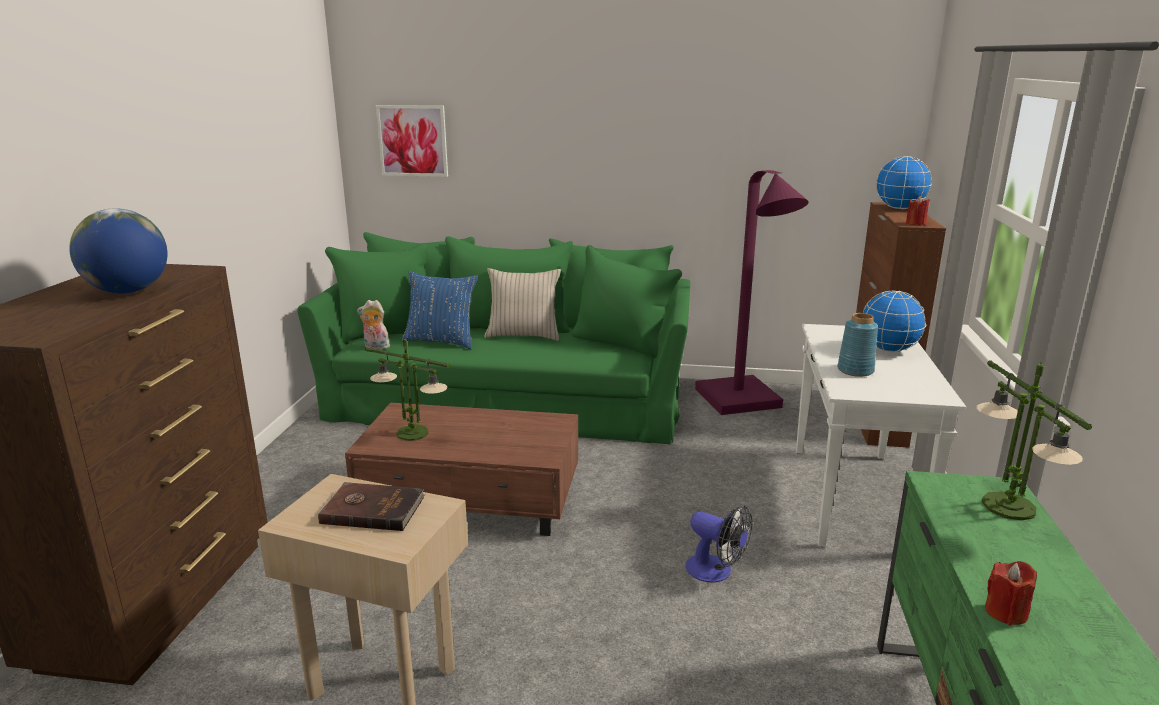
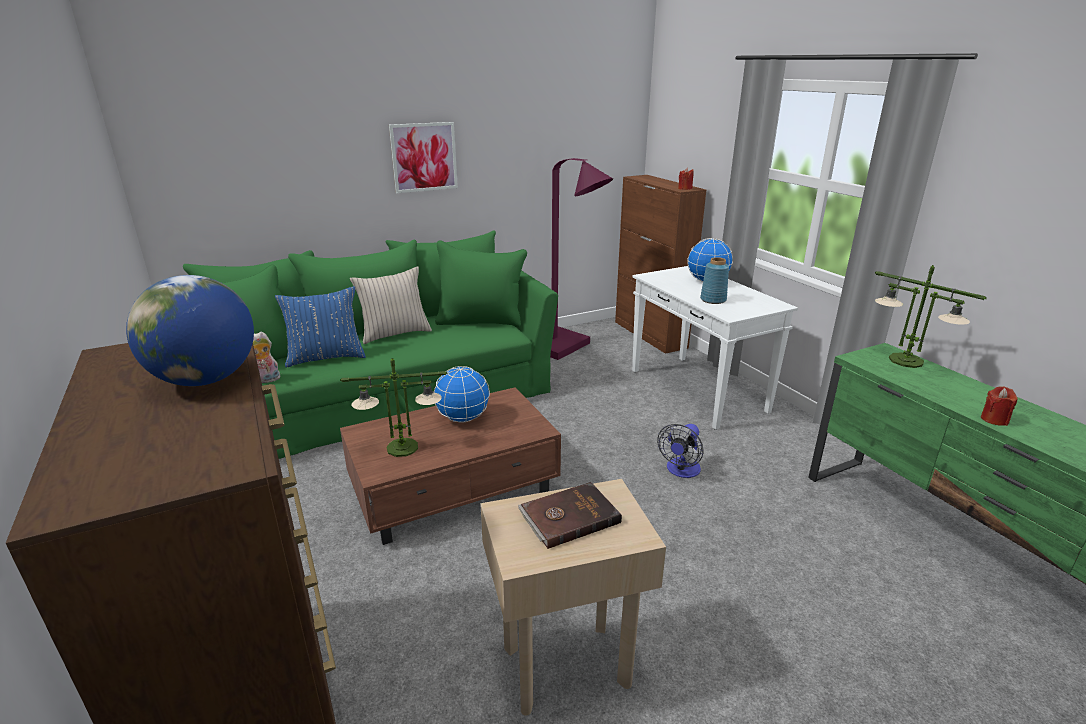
camera: 35 degrees left, 5 degrees up
picture [376,105,448,177] -> picture moved to [389,122,458,193]
fan [685,506,753,583] -> fan turned 120 degrees clockwise [657,424,703,478]
globe [876,156,932,209] -> globe moved to [434,366,490,422]

